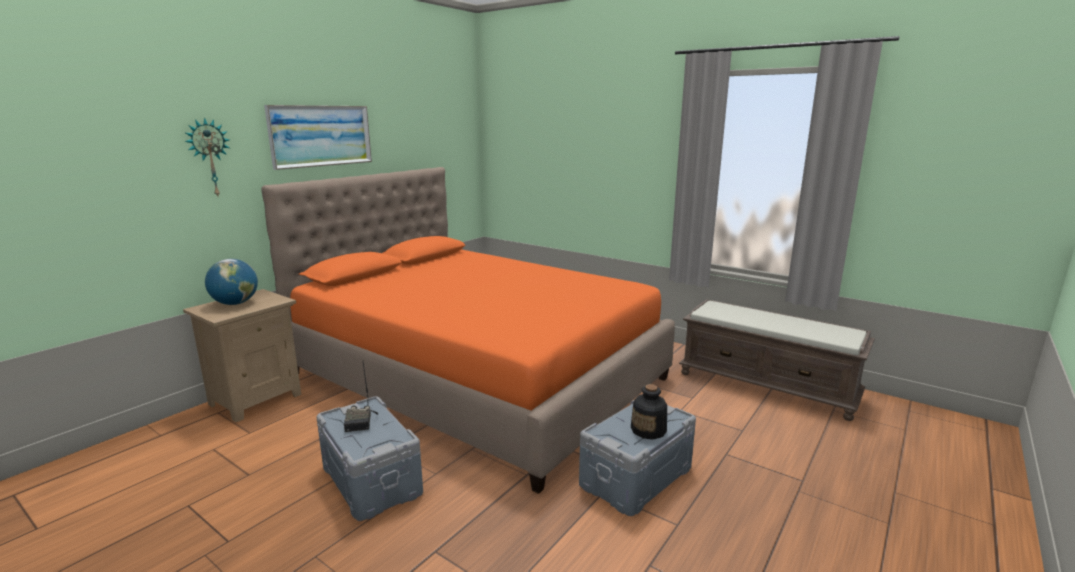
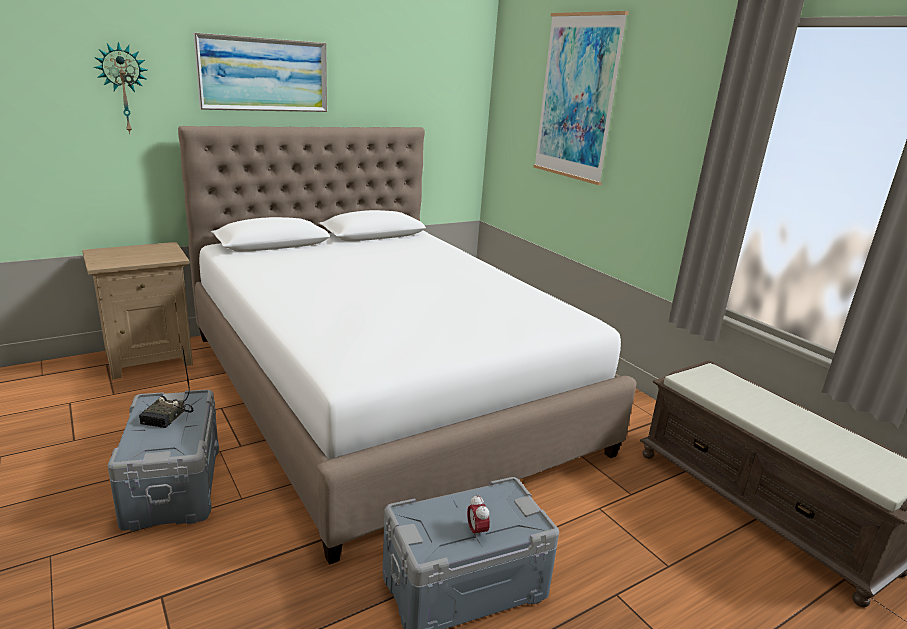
camera: 20 degrees right, 5 degrees up
globe [205,259,258,305] -> none
orange bed [261,167,675,494] -> white bed [178,126,637,565]
bottle [631,384,667,440] -> alarm clock [467,494,490,540]
none -> picture [533,11,629,185]

